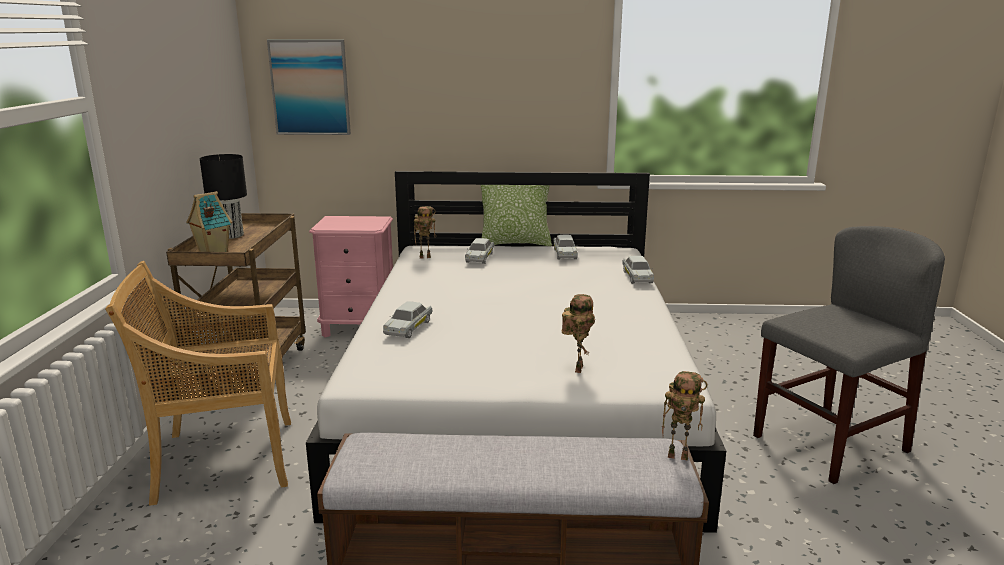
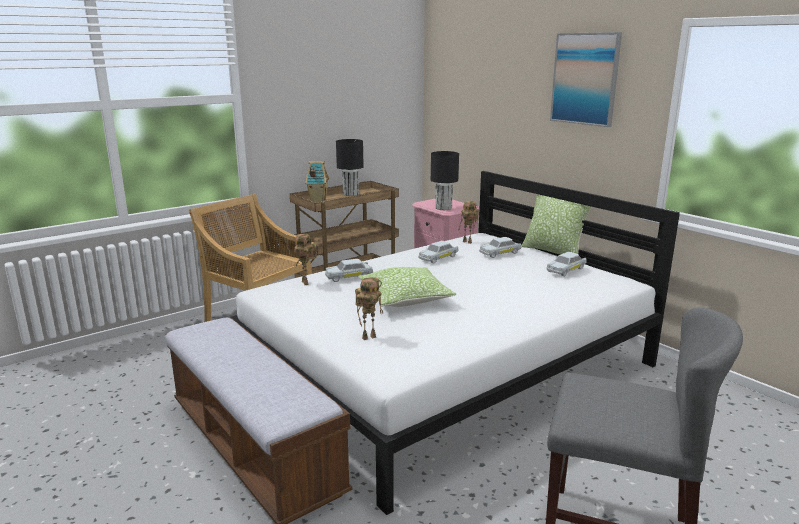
camera: 50 degrees right, 0 degrees up
picture [267,40,351,135] -> picture moved to [550,32,622,127]
white toy car [622,256,654,284] -> white toy car moved to [418,241,458,264]
toy robot [662,371,708,461] -> toy robot moved to [294,234,317,285]
none -> pillow [358,267,456,307]
none -> black table lamp [431,151,459,210]

